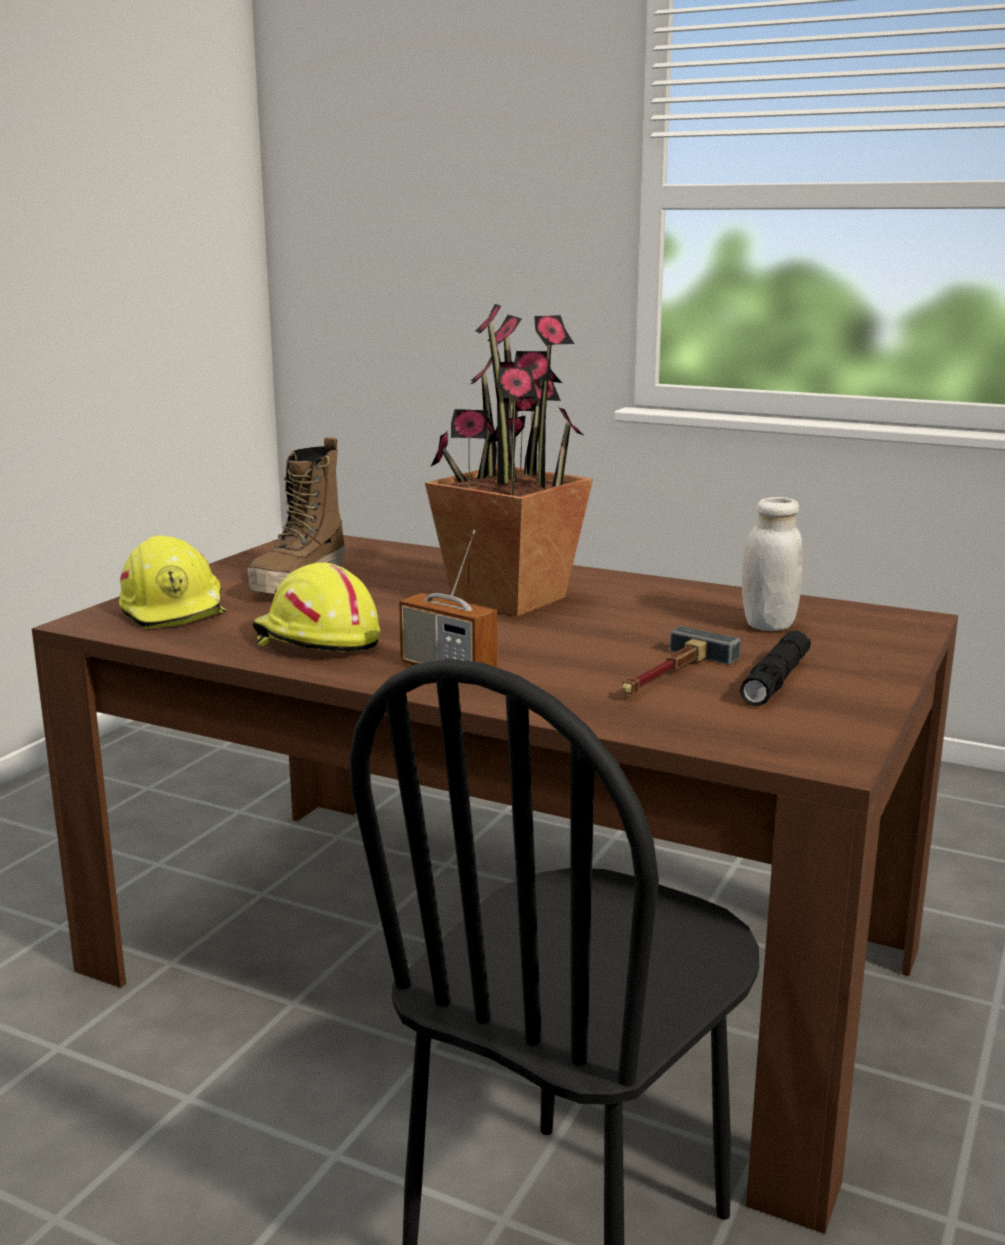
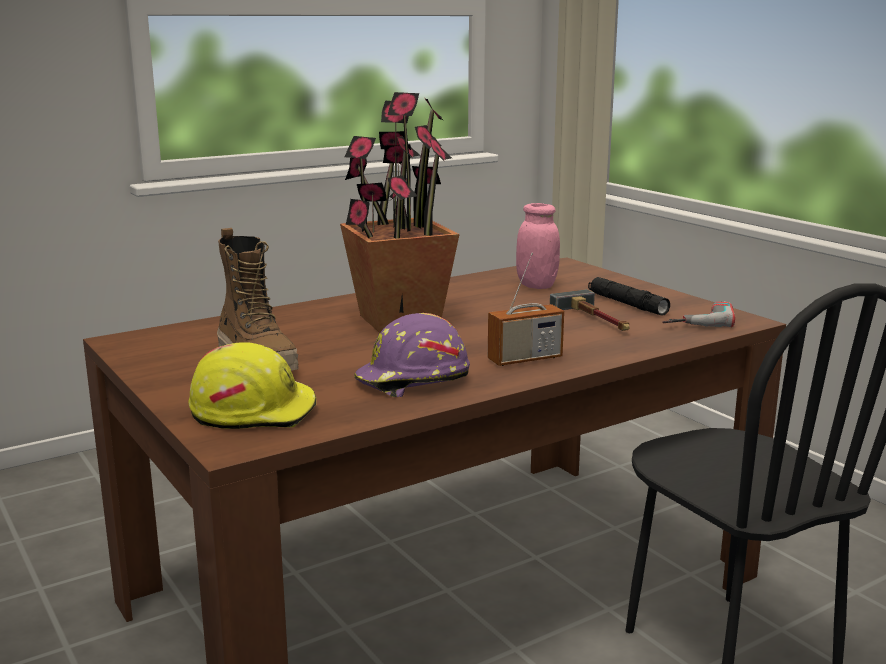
camera: 60 degrees left, 0 degrees up
yellow hard hat [252,563,380,652] -> purple hard hat [354,313,470,397]
white jar [742,497,802,631] -> pink jar [516,203,560,289]
none -> power drill [662,301,735,327]

